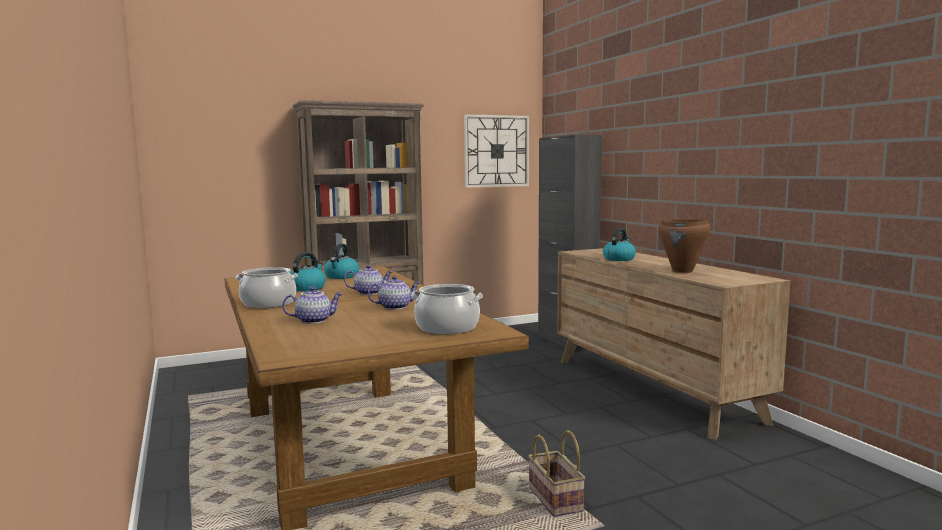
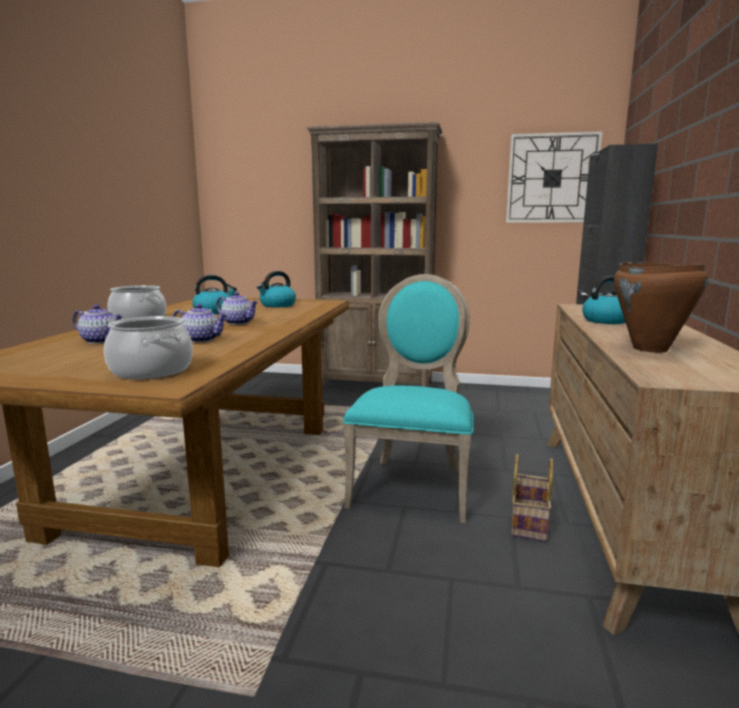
camera: 35 degrees right, 5 degrees up
basket [528,430,585,517] -> basket moved to [511,454,553,542]
none -> turquoise chair [343,274,474,523]

